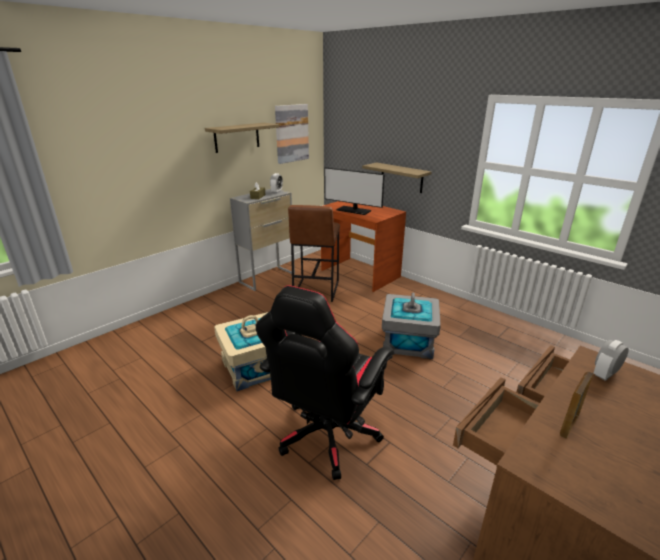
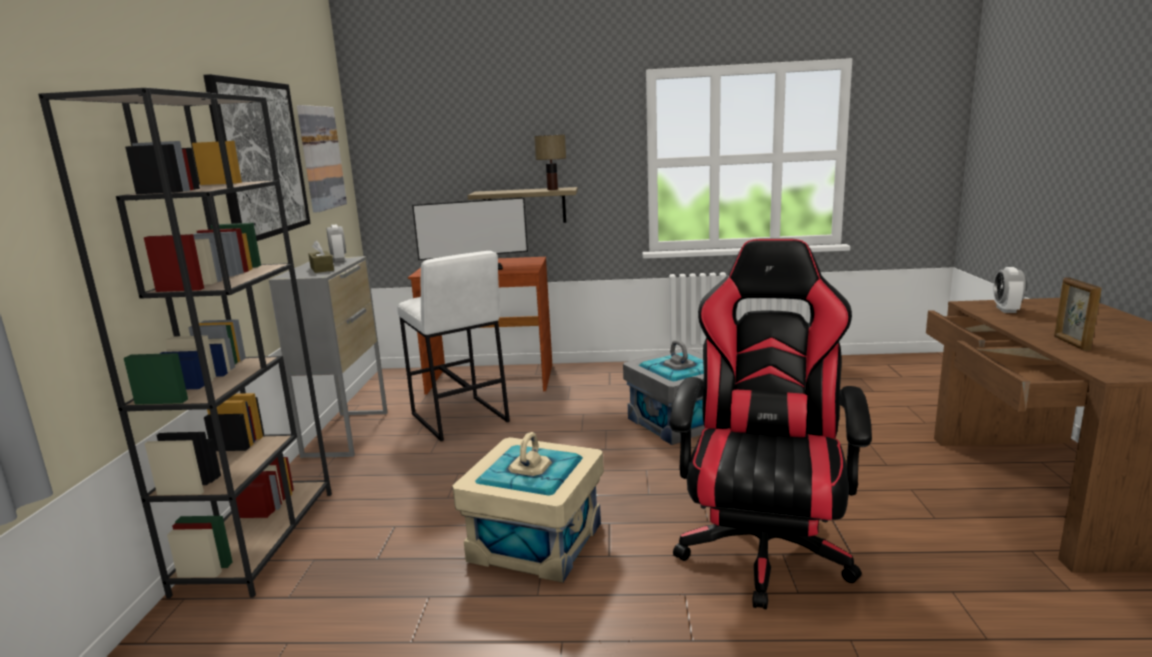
camera: 40 degrees left, 10 degrees down
shelf [205,123,279,153] -> picture [203,74,310,241]
black office chair [256,285,394,480] -> black office chair turned 150 degrees counterclockwise [670,239,872,609]
brown stool [288,205,340,302] -> white stool [397,251,510,441]
none -> bookcase [38,88,332,598]
none -> table lamp [534,134,566,190]

